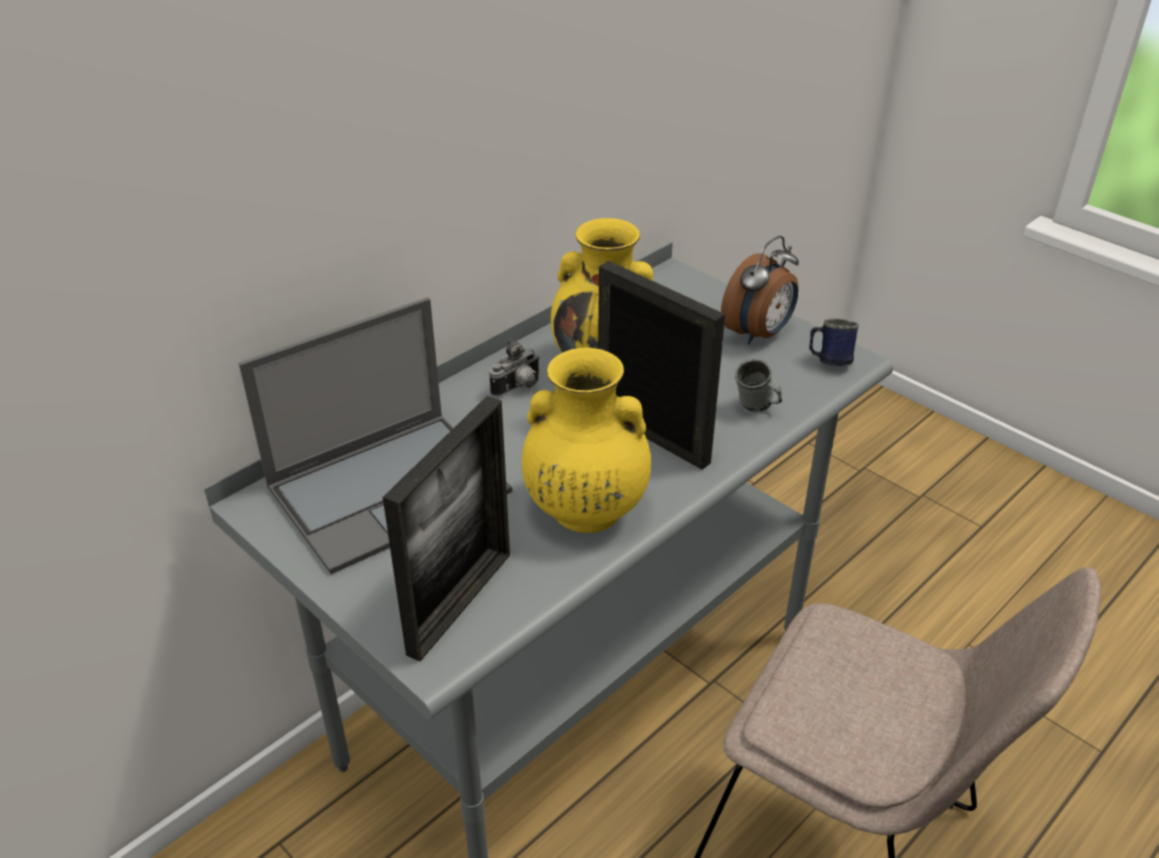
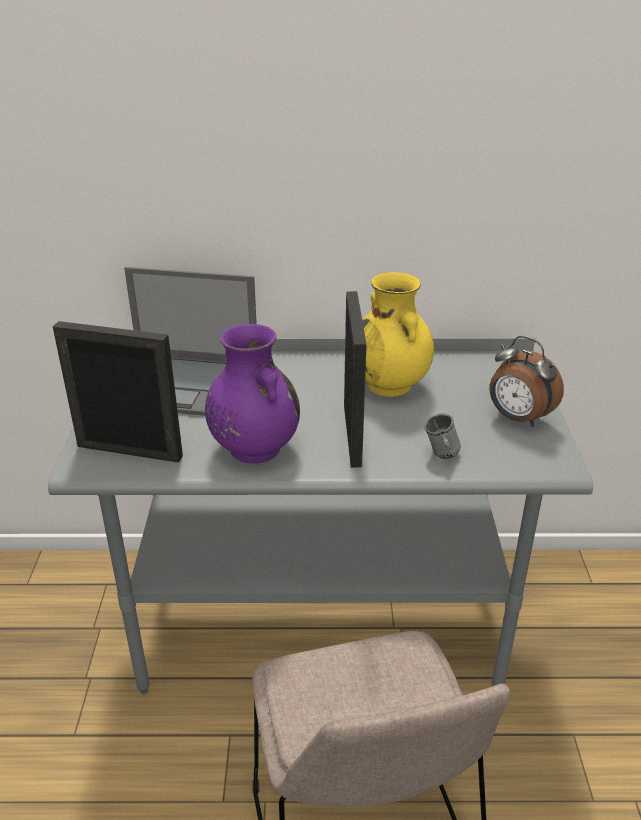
camera: 45 degrees right, 5 degrees down
picture frame [383,396,510,662] -> picture frame turned 150 degrees counterclockwise [53,321,183,463]
camera [489,339,540,397] -> none
yellow vase [521,347,651,533] -> purple vase [205,324,300,463]
alarm clock [721,236,799,344] -> alarm clock turned 45 degrees clockwise [490,336,564,427]
blue mug [809,319,859,366] -> none

